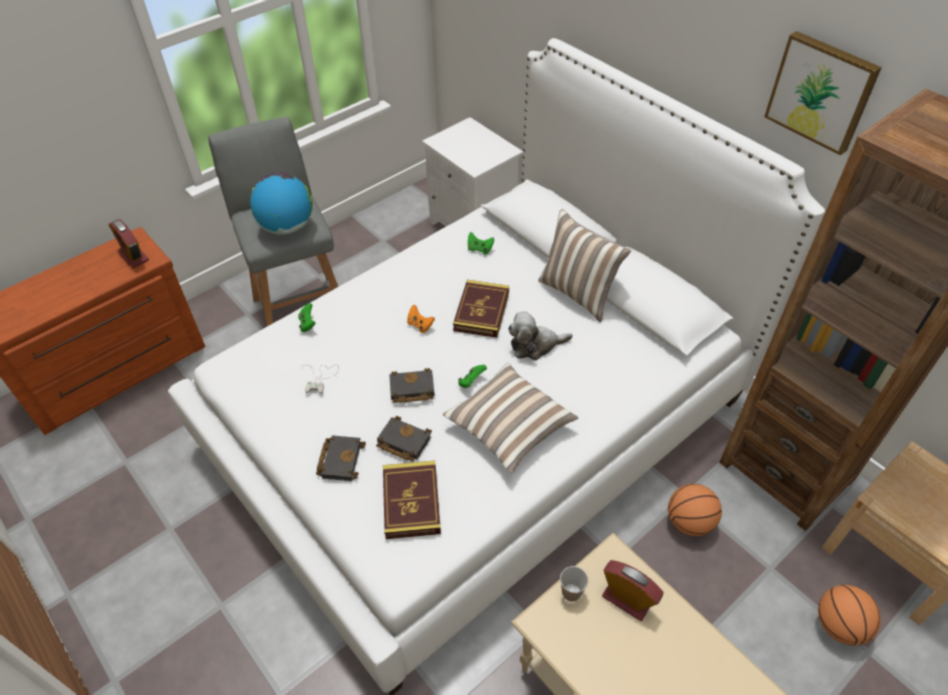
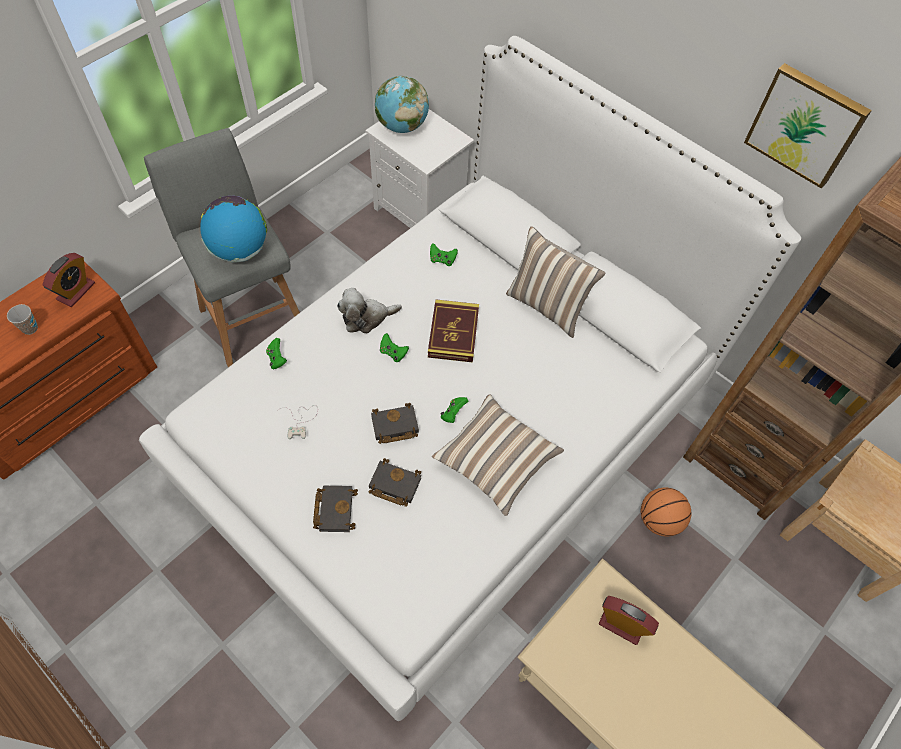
camera: 10 degrees left, 10 degrees up
alarm clock [108,219,149,268] -> alarm clock turned 105 degrees counterclockwise [42,253,95,307]
book [383,461,441,539] -> none
orange game controller [407,305,435,333] -> green game controller [380,333,409,362]
plush toy [508,311,573,360] -> plush toy moved to [337,288,402,333]
cup [560,566,588,602] -> cup moved to [7,304,38,335]
basketball [818,585,881,646] -> none
none -> globe [375,76,429,133]

